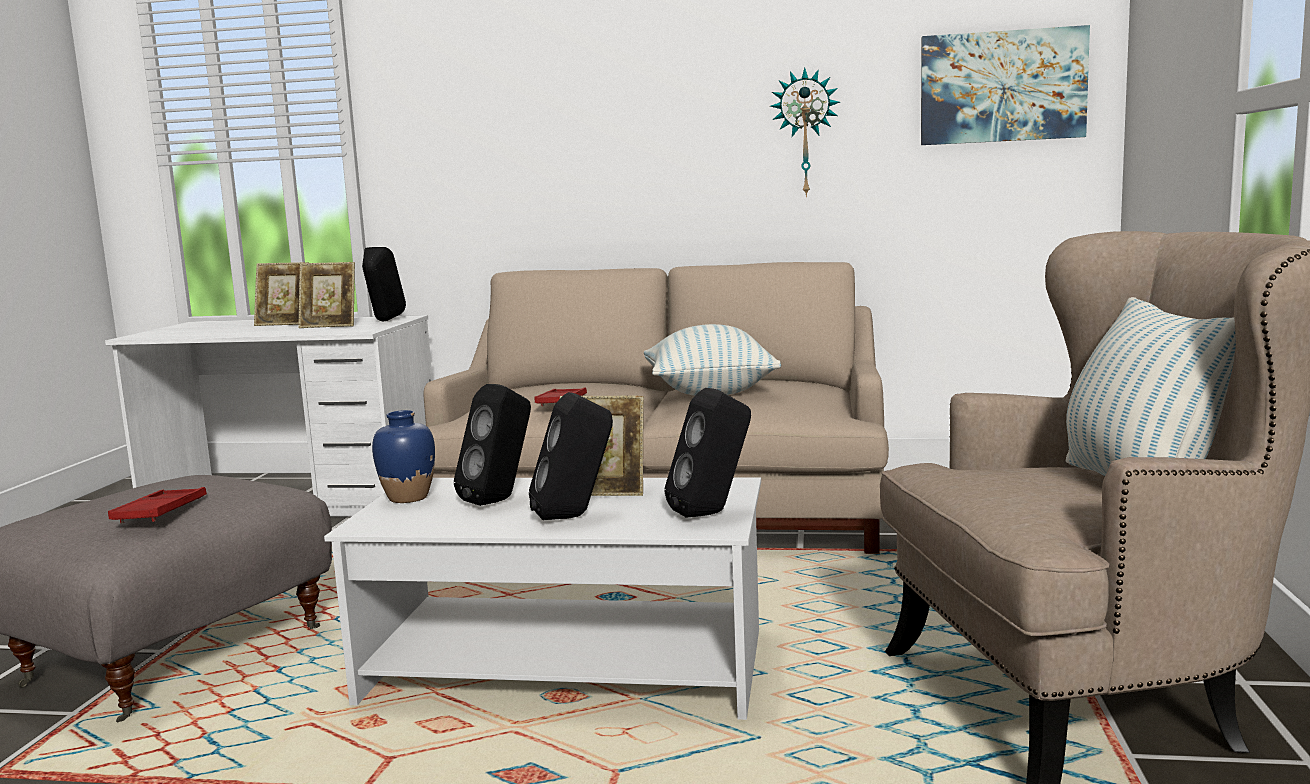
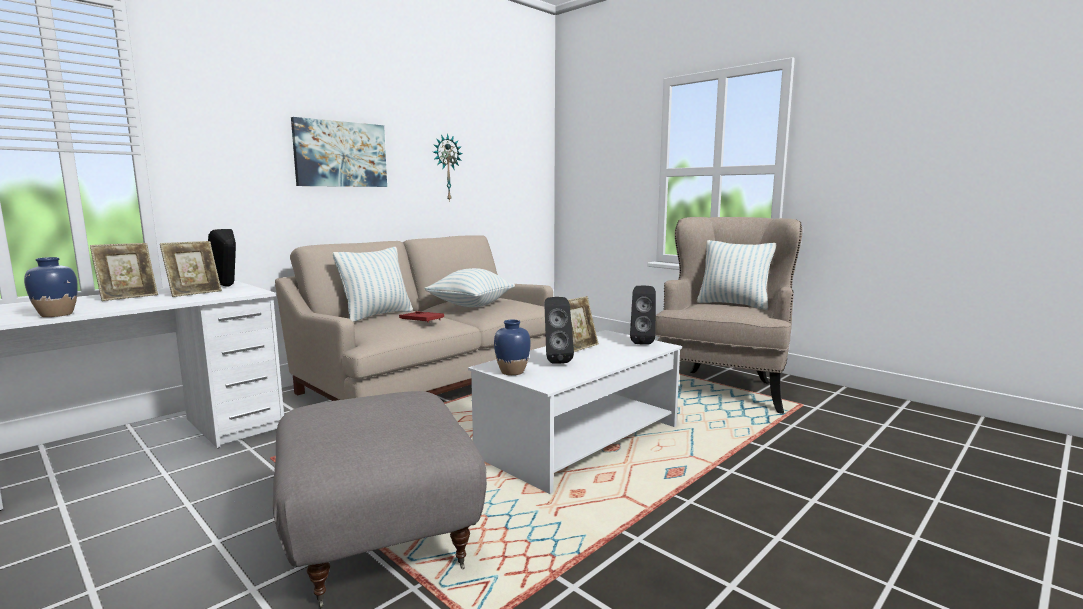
camera: 55 degrees left, 0 degrees up
red tray [108,487,207,523] -> none
black speaker [529,392,613,520] -> none
picture [921,25,1090,145] -> picture moved to [291,117,387,187]
none -> blue vase [24,257,78,317]
none -> pillow [333,247,413,322]

